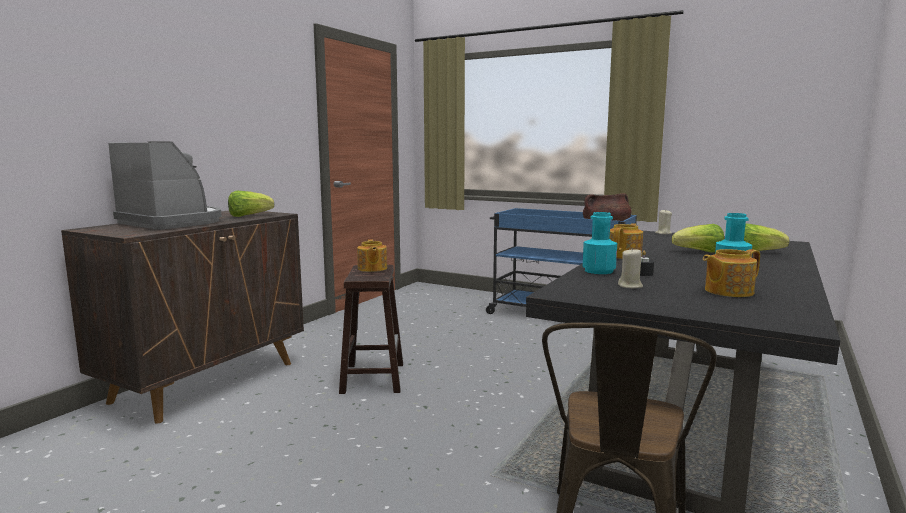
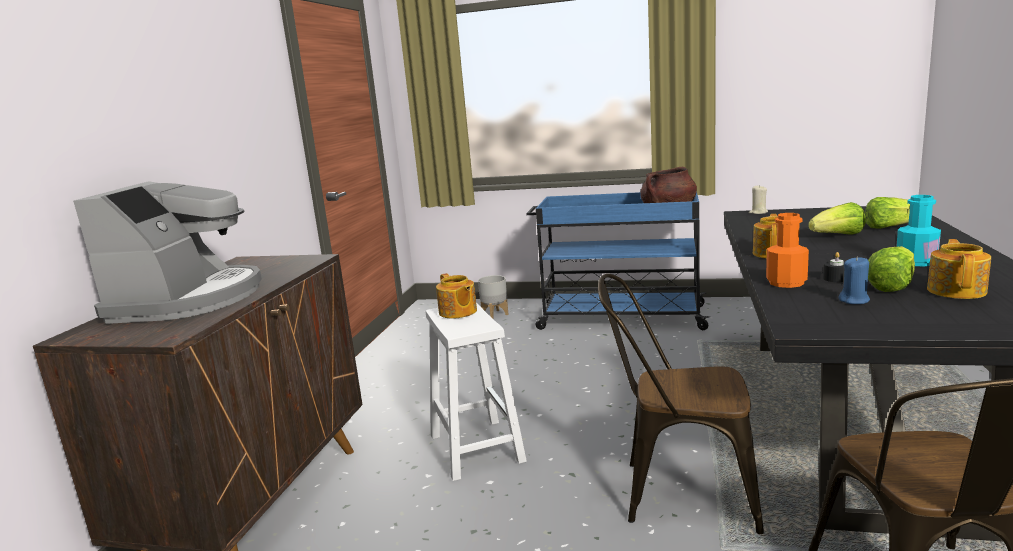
camera: 15 degrees left, 5 degrees up
coffee machine [108,141,222,230] -> coffee machine turned 75 degrees clockwise [73,181,262,324]
lettuce [228,191,274,217] -> lettuce moved to [868,246,915,292]
brown stool [339,265,403,394] -> white stool [426,302,527,481]
turquoise bottle [583,212,617,274] -> orange bottle [766,213,809,288]
beige candle [618,248,643,288] -> blue candle [838,256,870,304]
teapot [703,249,760,297] -> teapot turned 150 degrees clockwise [927,239,991,299]
none -> grey planter [478,275,509,319]
none -> brown chair [598,273,764,534]

